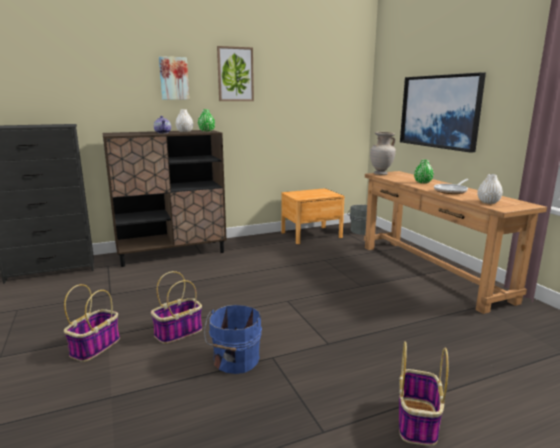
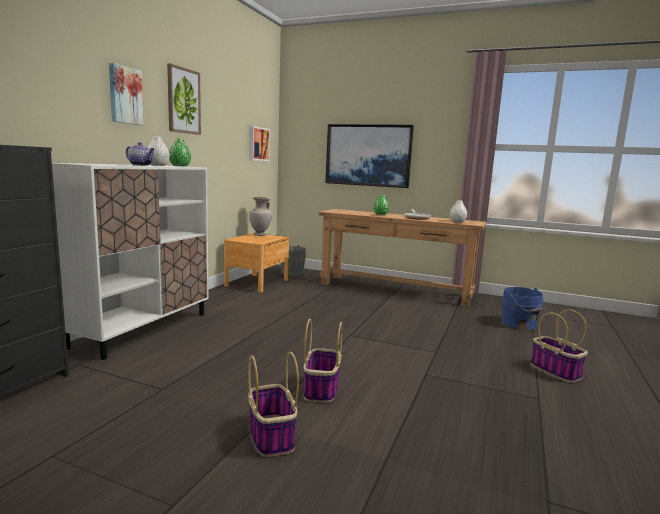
camera: 45 degrees left, 5 degrees down
brown cabinet [102,130,227,267] -> white cabinet [52,163,209,360]
blue bucket [204,305,262,374] -> blue bucket moved to [501,287,546,330]
beige vase [370,132,396,175] -> beige vase moved to [249,197,272,236]
none -> picture [249,126,270,161]

